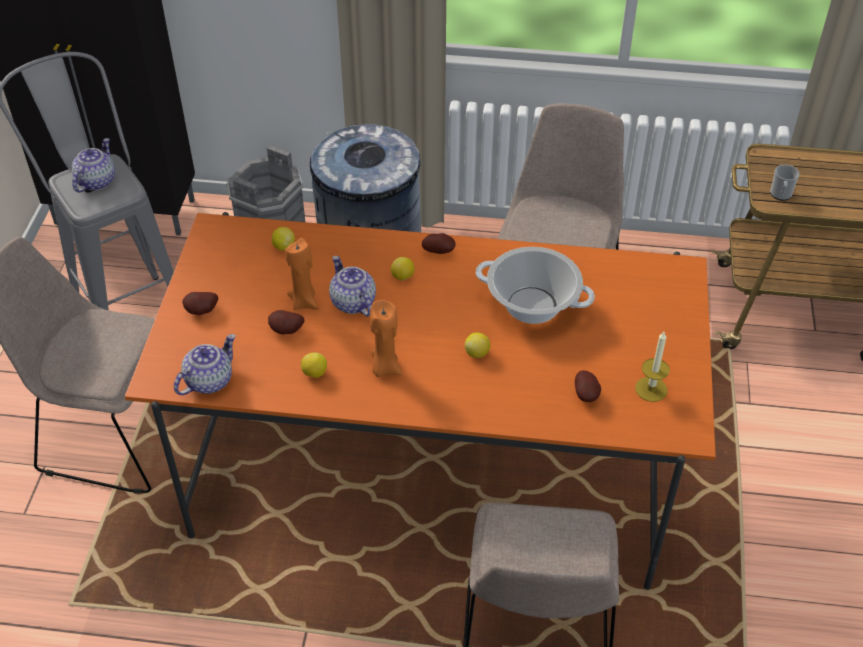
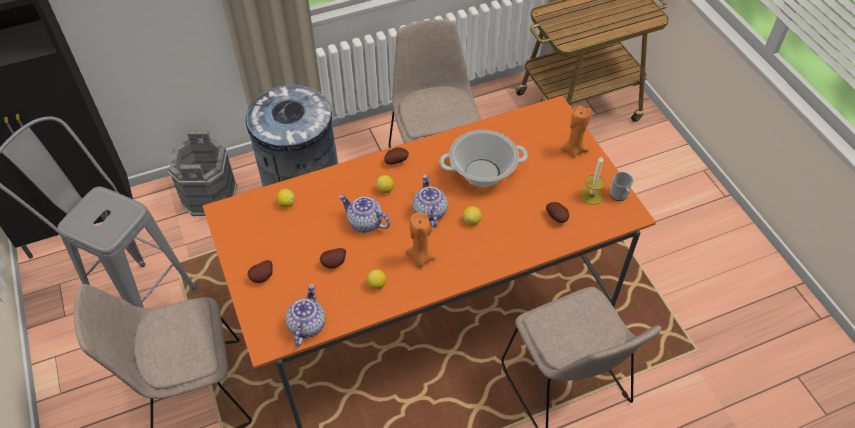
camera: 30 degrees left, 5 degrees up
teapot [72,138,115,192] -> teapot moved to [412,175,448,228]
orange candle [285,238,319,310] -> orange candle moved to [560,105,591,158]
mug [770,165,800,201] -> mug moved to [610,172,633,201]

